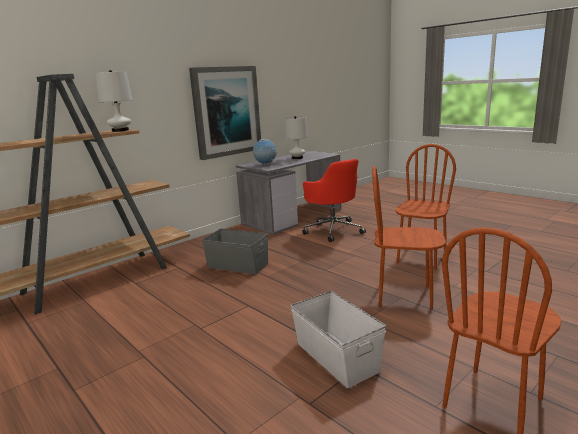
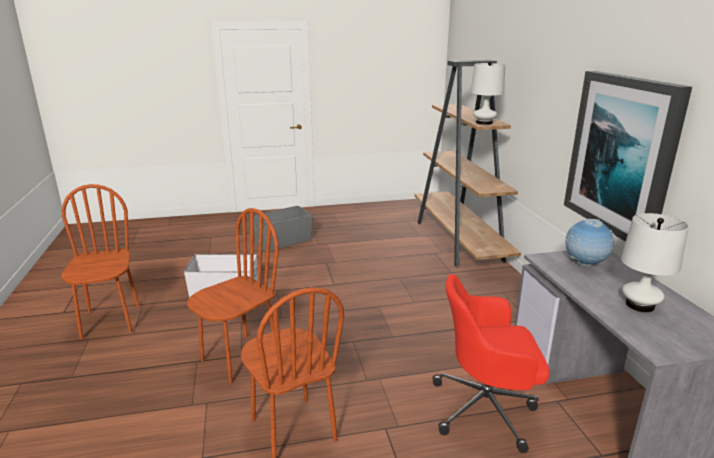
camera: 120 degrees right, 5 degrees up
grey storage box [202,229,268,274] -> grey storage box moved to [254,206,313,252]

